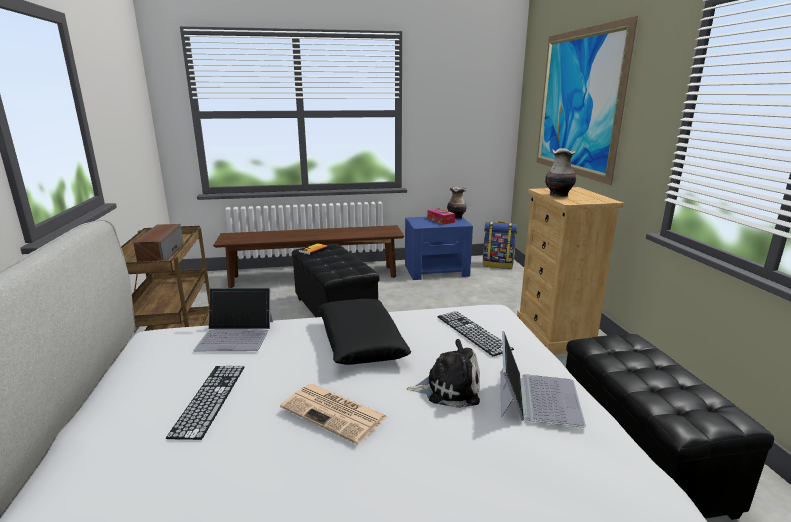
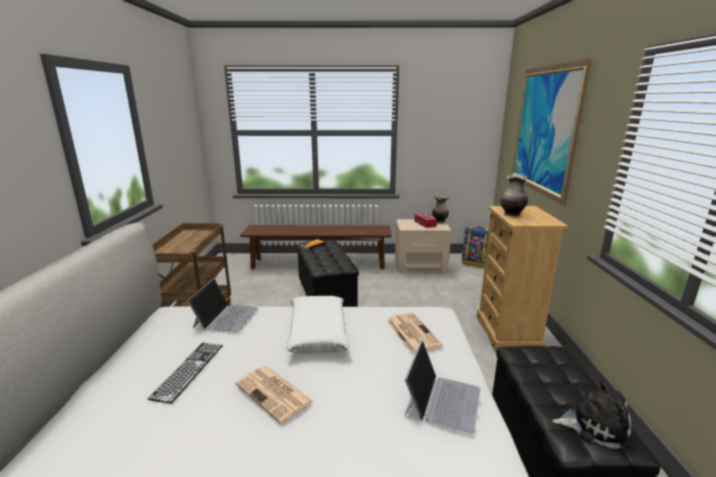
camera: 10 degrees right, 0 degrees up
speaker [133,224,184,262] -> none
laptop [193,288,273,351] -> laptop turned 90 degrees counterclockwise [187,278,258,333]
black pillow [318,299,411,365] -> white pillow [286,296,350,353]
blue nightstand [405,217,473,280] -> beige nightstand [395,219,451,273]
plush toy [406,339,480,408] -> plush toy moved to [552,379,632,449]
keyboard [437,311,514,356] -> newspaper [387,313,443,354]

